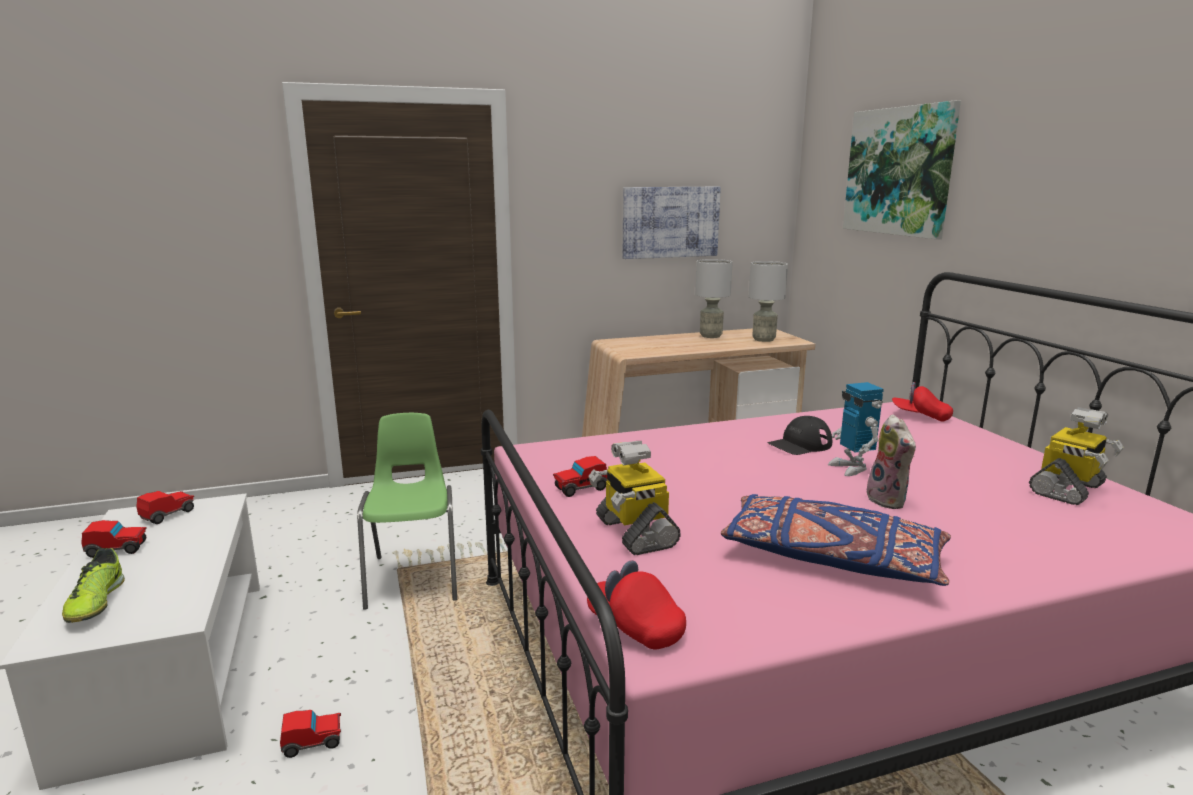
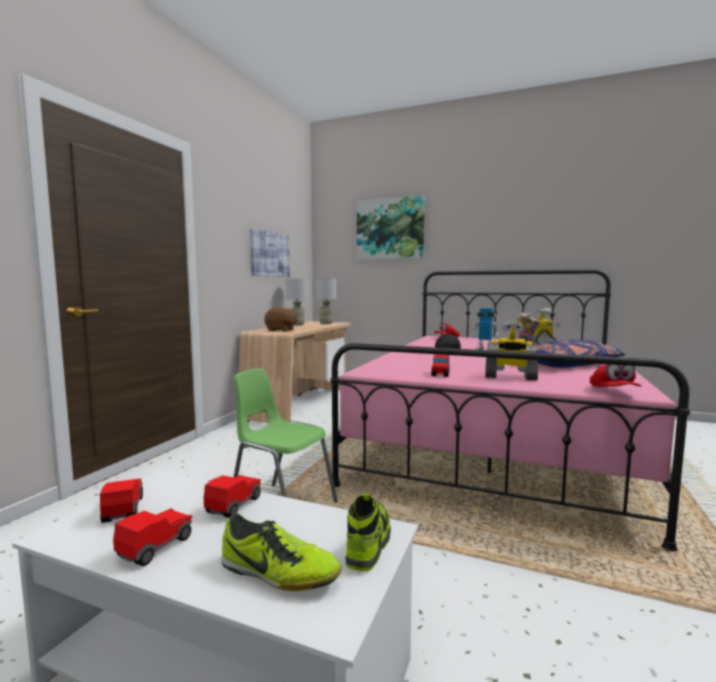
camera: 50 degrees left, 10 degrees down
toy car [280,710,341,758] -> toy car moved to [204,475,261,518]
red cap [587,560,686,650] -> red cap turned 75 degrees counterclockwise [590,364,641,387]
none -> brown plush toy [264,307,298,331]
none -> shoe [345,494,391,571]

